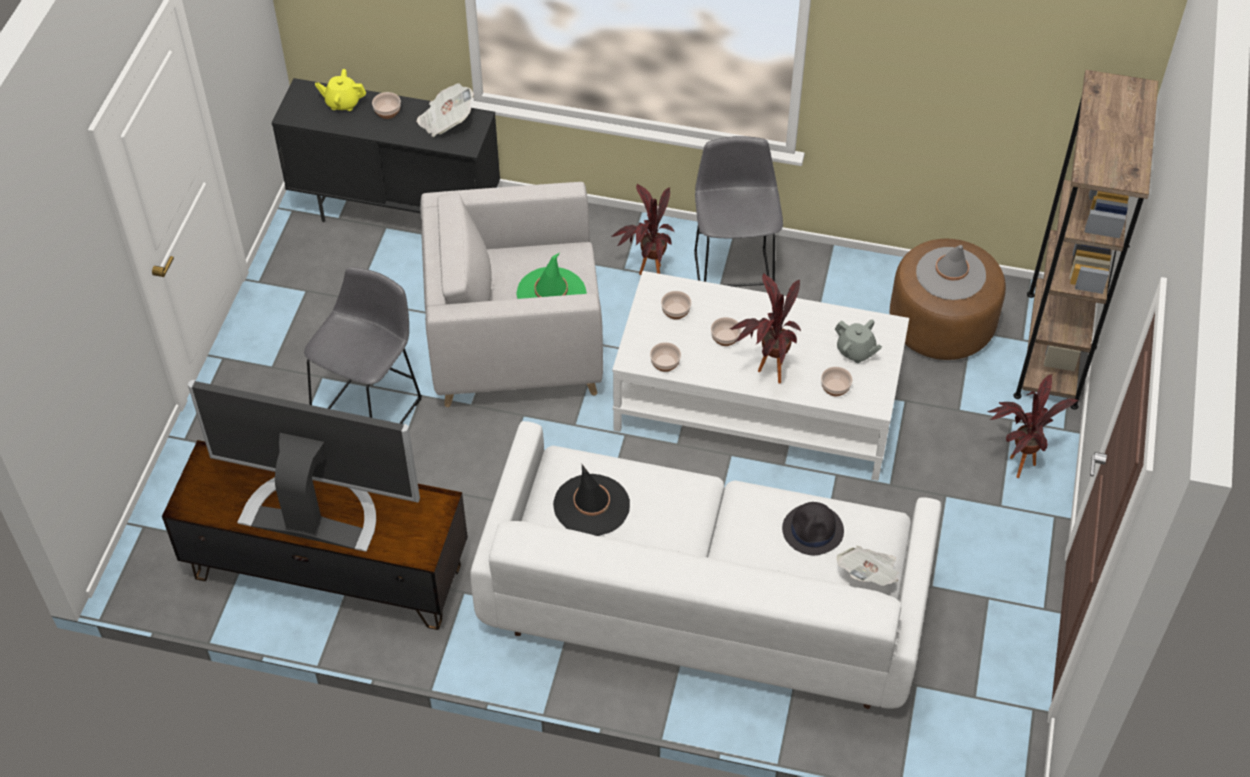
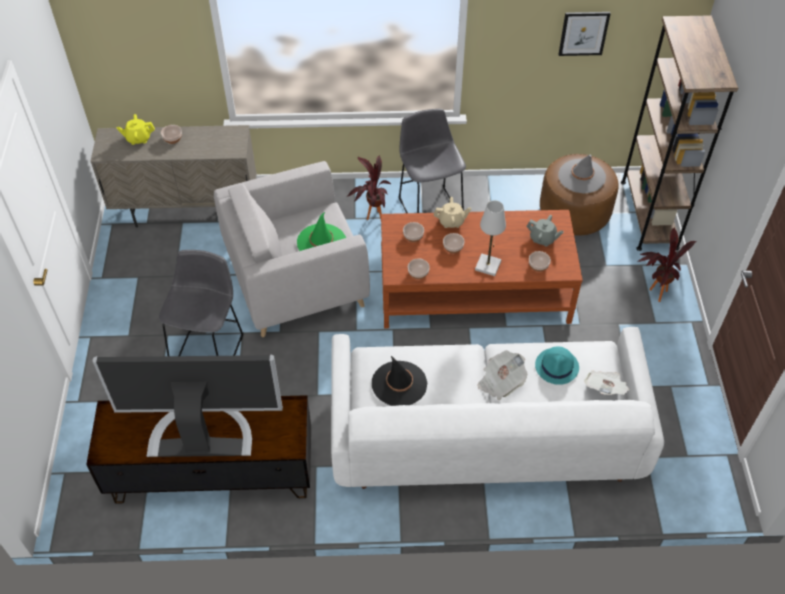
camera: 15 degrees left, 0 degrees up
black cabinet [272,78,500,222] -> beige cabinet [90,125,257,228]
newspaper [417,83,474,137] -> newspaper moved to [478,350,527,400]
white coffee table [612,271,909,481] -> brown coffee table [381,210,583,328]
potted plant [729,273,801,384] -> white table lamp [475,200,506,276]
black hat [782,502,844,555] -> turquoise hat [535,346,579,385]
none -> beige teapot [434,197,471,228]
none -> picture [559,12,611,56]

